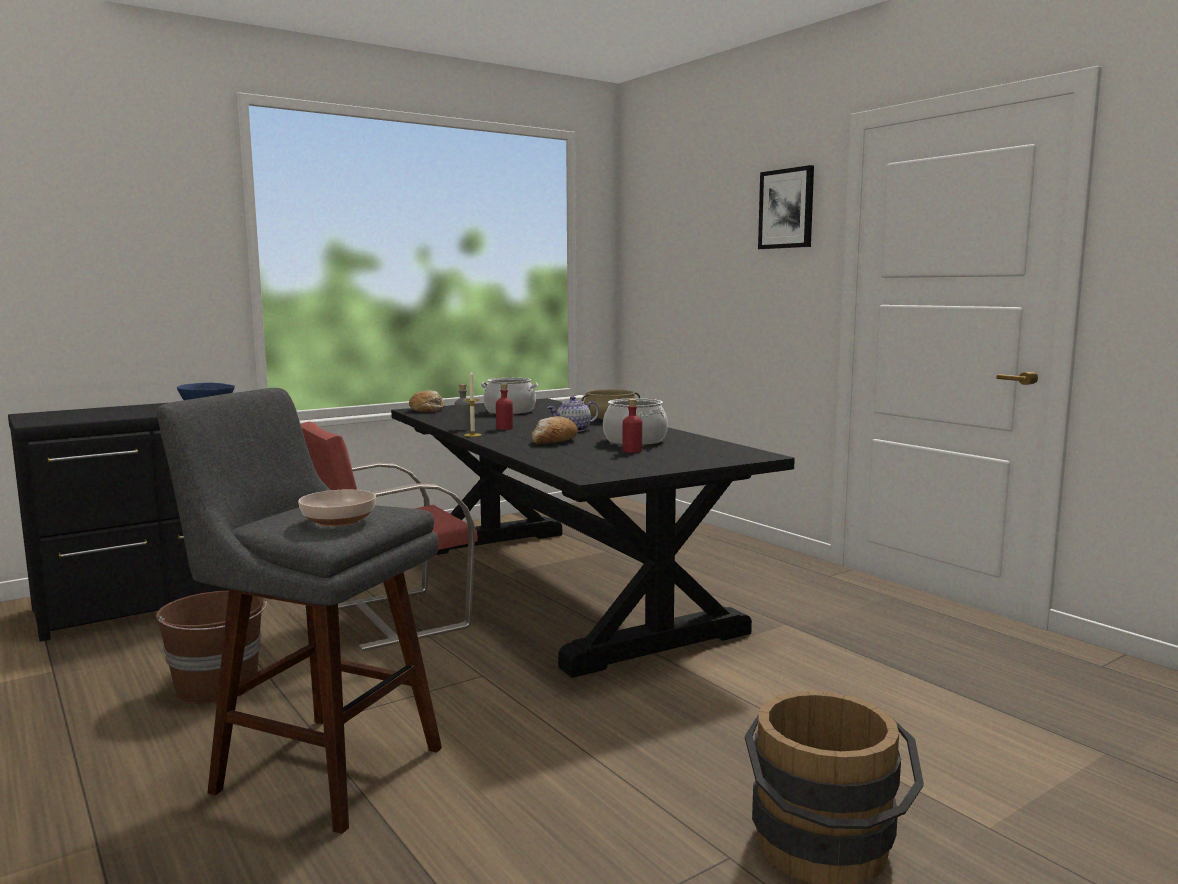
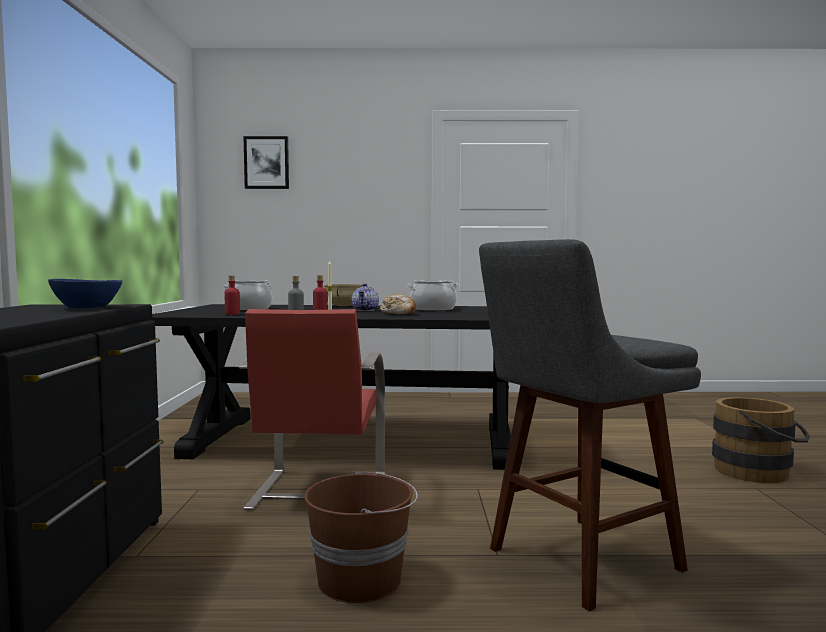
camera: 55 degrees left, 5 degrees down
bowl [298,489,376,526] -> none
bread [409,390,444,412] -> none
red bottle [623,399,642,453] -> red bottle moved to [225,275,240,315]
picture [758,165,814,249] -> picture moved to [243,136,289,189]

